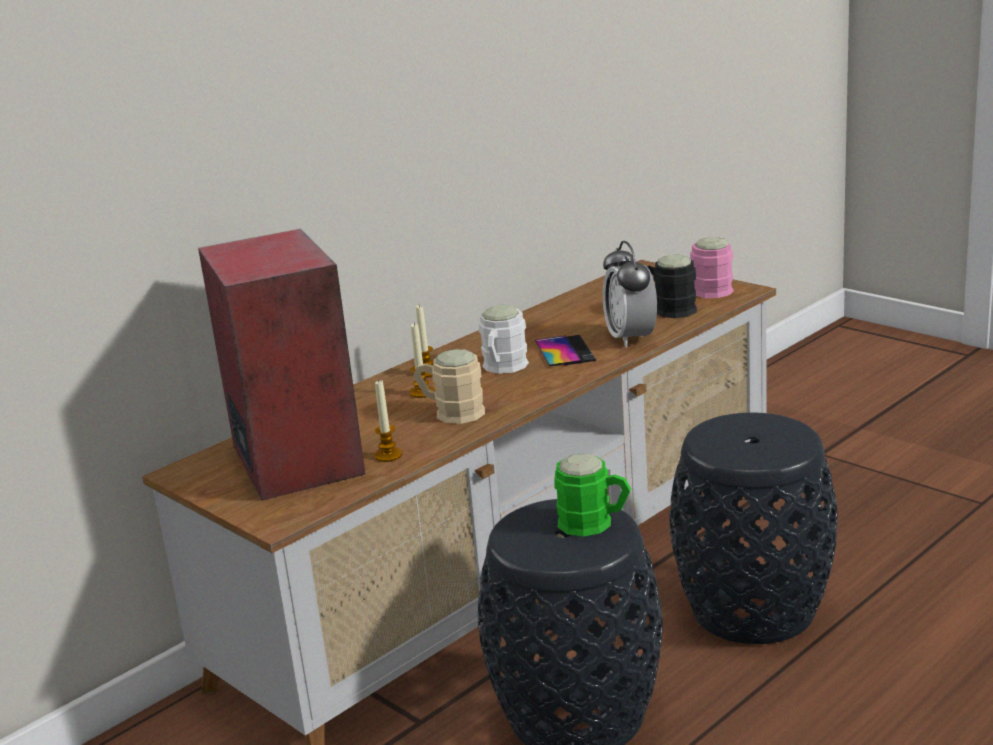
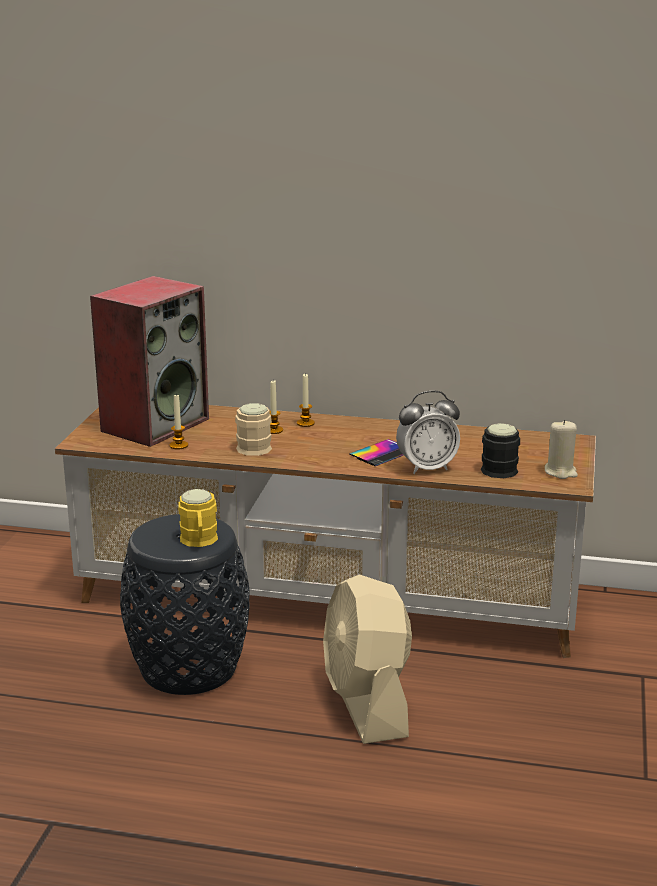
camera: 55 degrees right, 0 degrees up
white mug [479,305,529,374] -> none
green mug [554,453,631,537] -> yellow mug [178,489,218,547]
alarm clock [603,241,657,348] -> alarm clock turned 150 degrees counterclockwise [396,390,460,474]
black stool [669,412,838,644] -> beige fan [323,574,412,744]
pink mug [690,237,734,298] -> beige candle [545,420,578,479]

